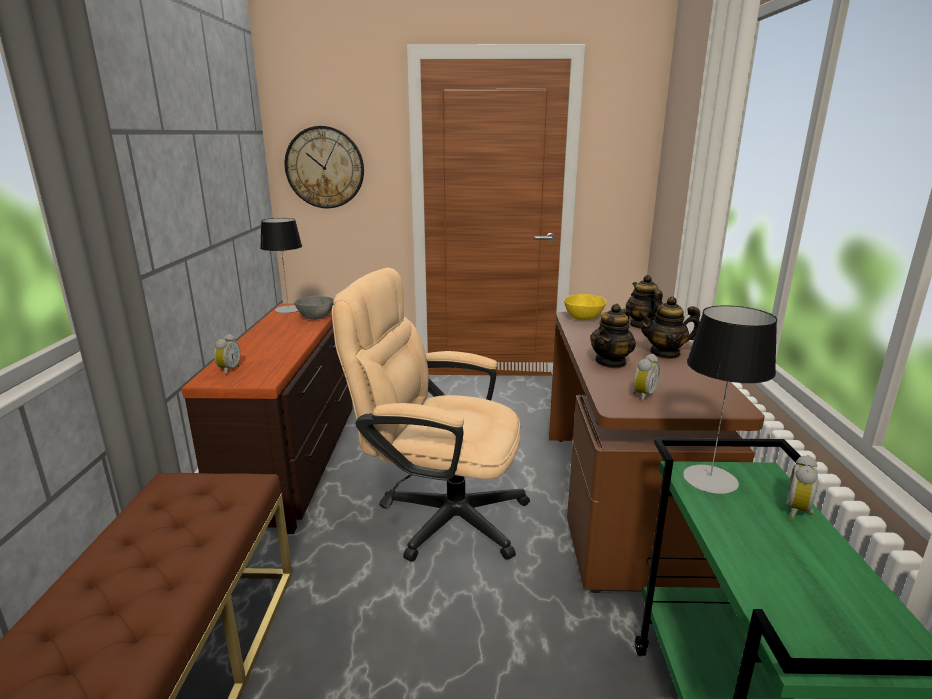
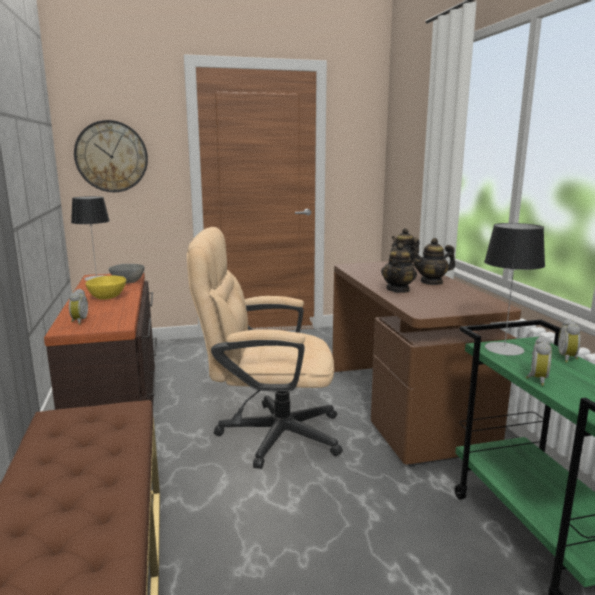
camera: 15 degrees left, 5 degrees down
yellow bowl [564,294,607,321] -> yellow bowl moved to [85,275,126,300]
alarm clock [633,354,660,402] -> alarm clock moved to [526,336,552,386]

